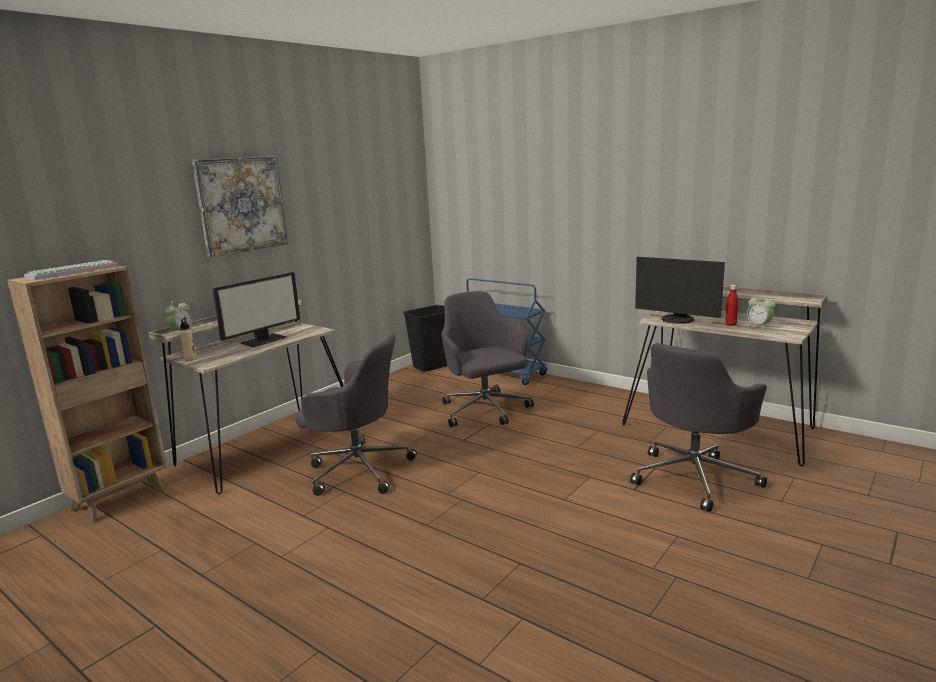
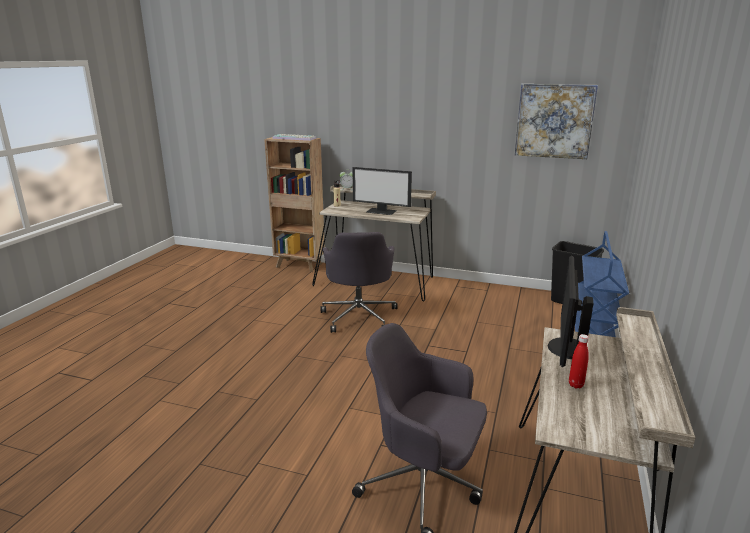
camera: 70 degrees right, 5 degrees up
picture [192,156,288,257] -> picture moved to [515,84,598,159]
grey office chair [441,291,534,427] -> none
alarm clock [747,294,775,330] -> none

